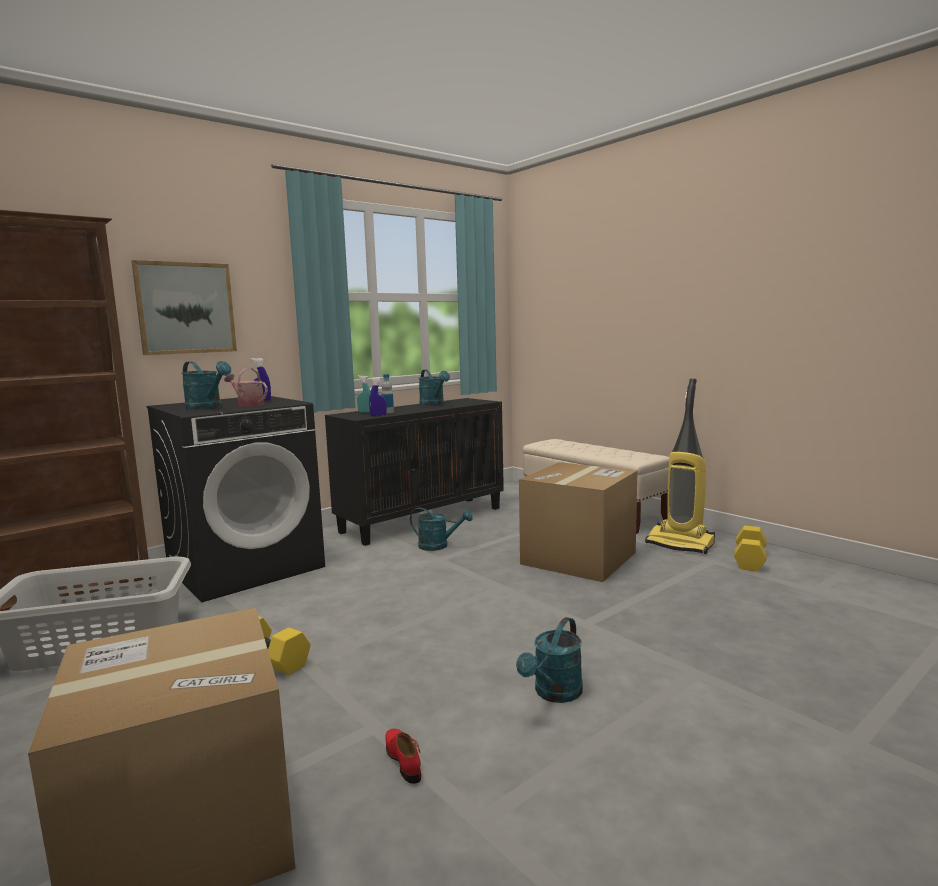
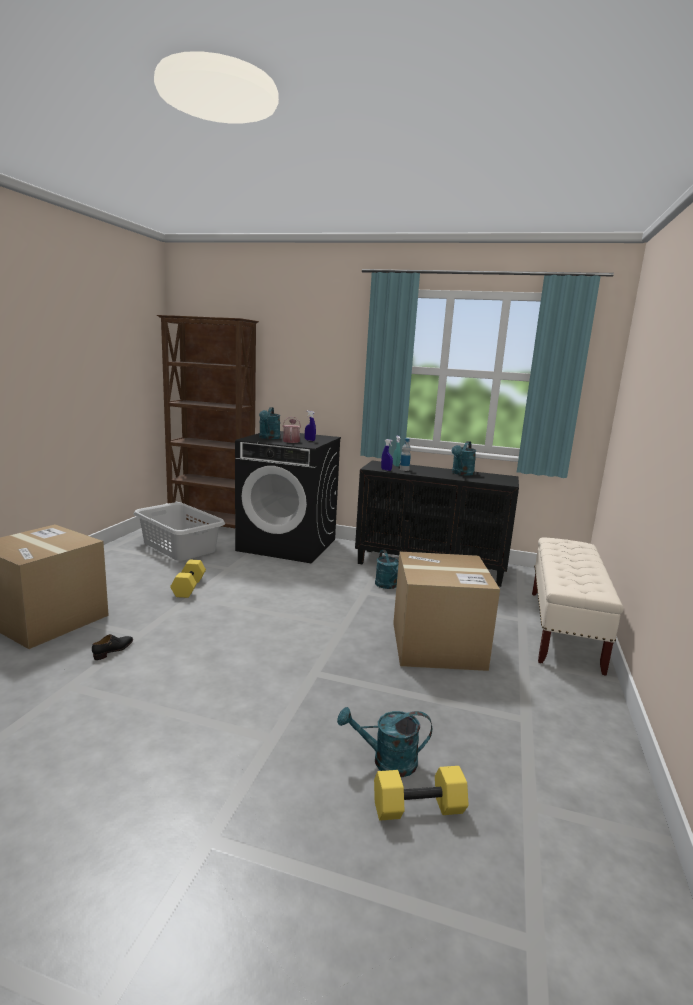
camera: 55 degrees right, 5 degrees up
picture [132,260,237,355] -> none
red shoe [385,729,421,784] -> black shoe [92,634,133,660]
turquoise watering can [516,617,583,703] -> turquoise watering can moved to [337,707,432,777]
vacuum cleaner [645,378,715,554] -> none
yellow dumbbell [734,526,766,571] -> yellow dumbbell moved to [374,766,469,821]

